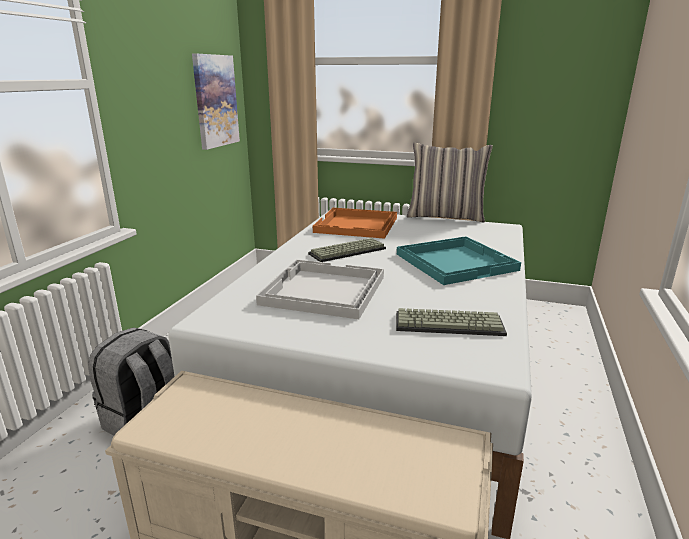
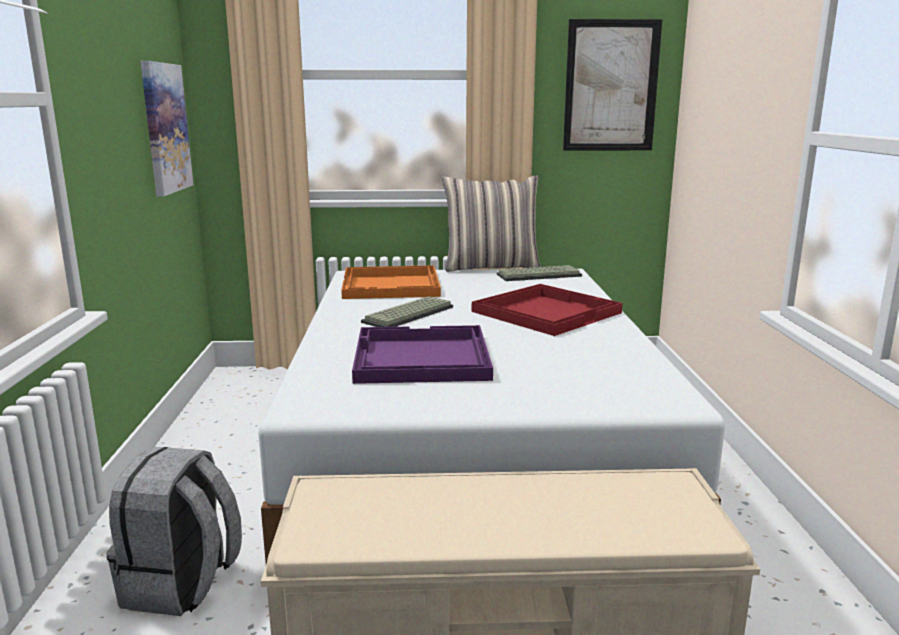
camera: 20 degrees left, 5 degrees down
white tray [256,259,384,319] -> purple tray [352,325,493,384]
keyboard [396,308,507,336] -> keyboard moved to [497,265,582,281]
turquoise tray [397,236,521,285] -> red tray [472,284,623,336]
none -> picture [563,19,662,151]

